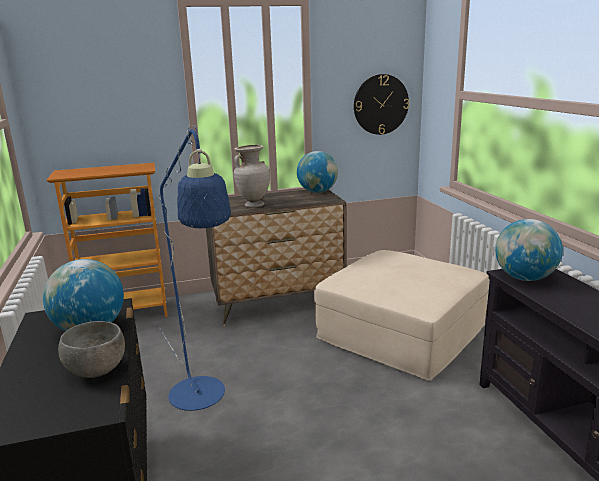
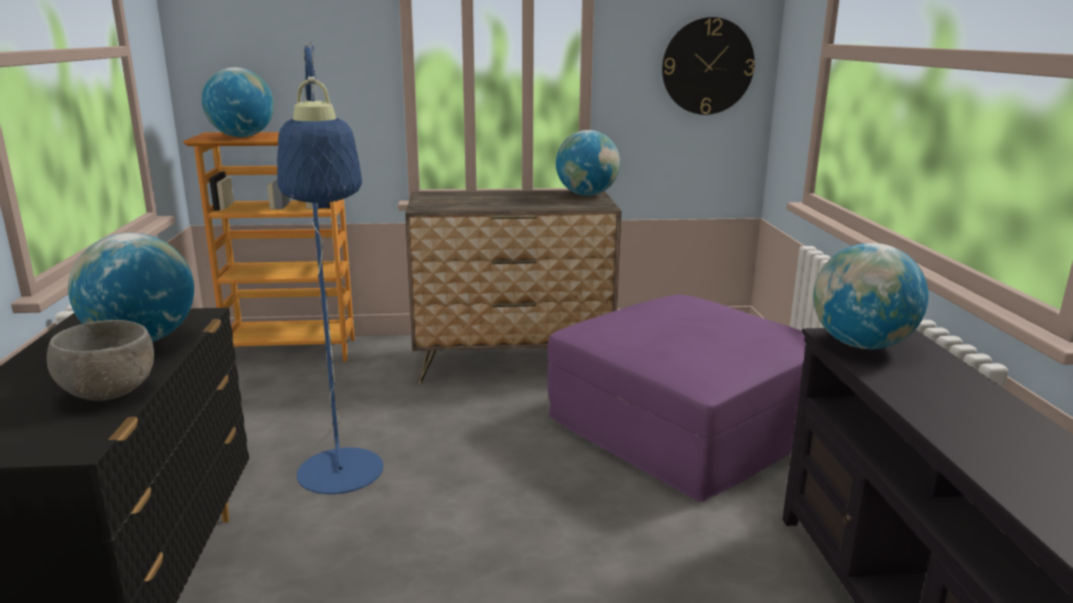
camera: 10 degrees right, 0 degrees up
beige vase [234,145,270,208] -> none
beige ottoman [314,250,489,381] -> purple ottoman [548,295,806,502]
none -> globe [202,67,274,137]

